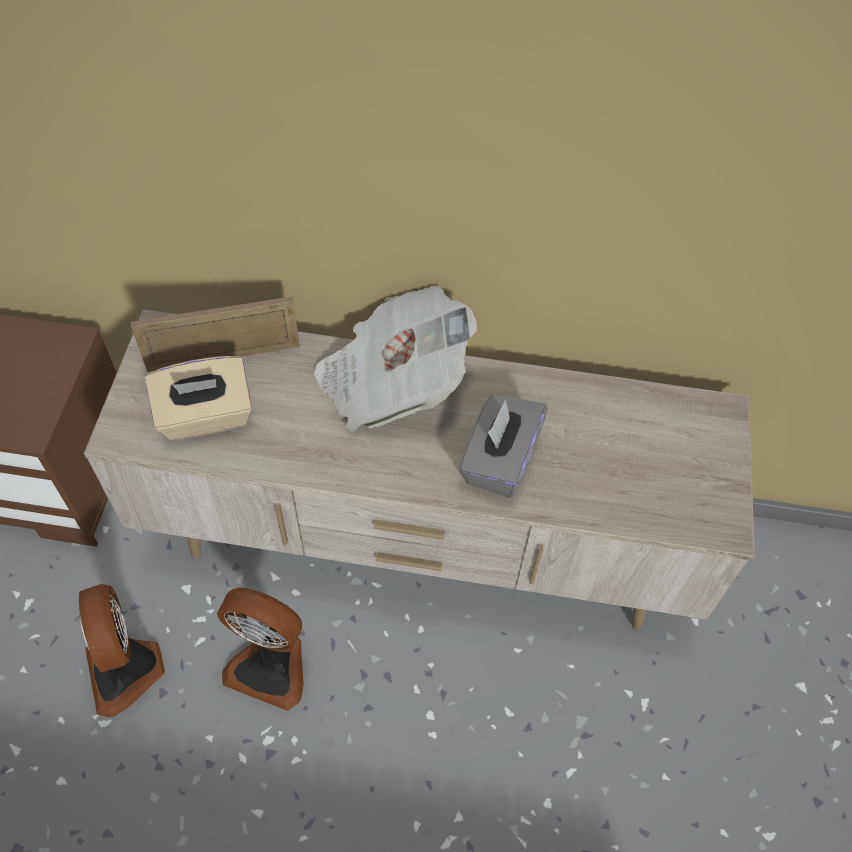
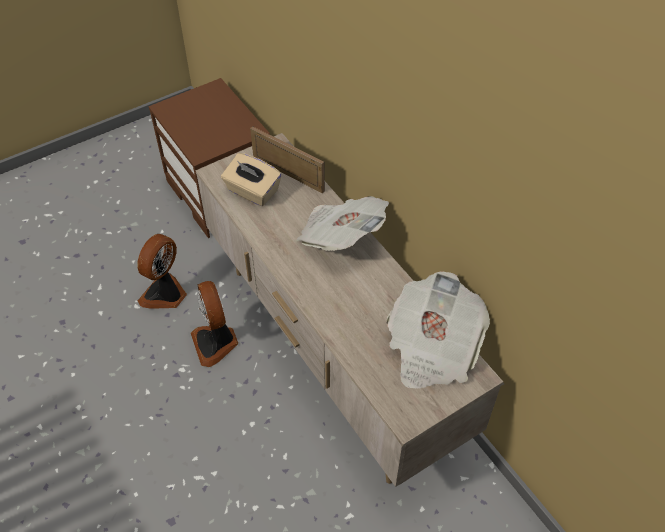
camera: 50 degrees right, 5 degrees down
grey tissue box [459,395,548,498] -> none
none -> newspaper [386,271,490,389]

